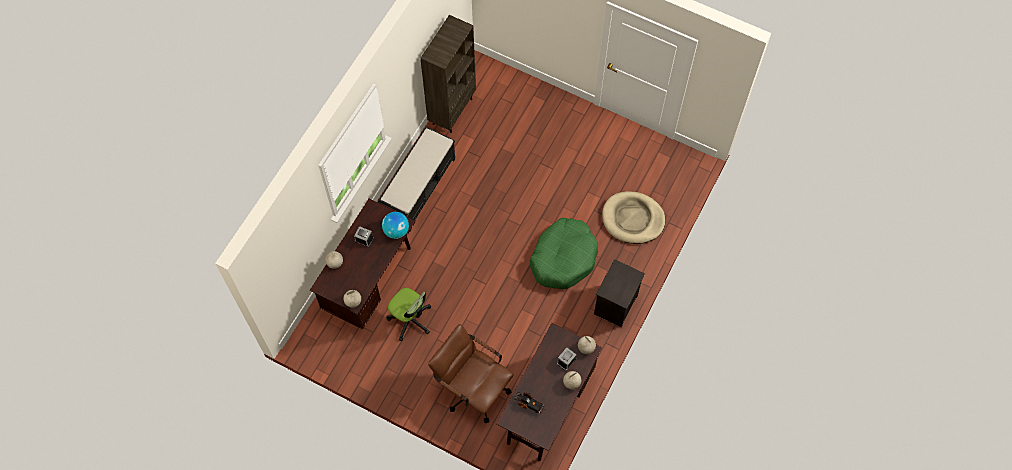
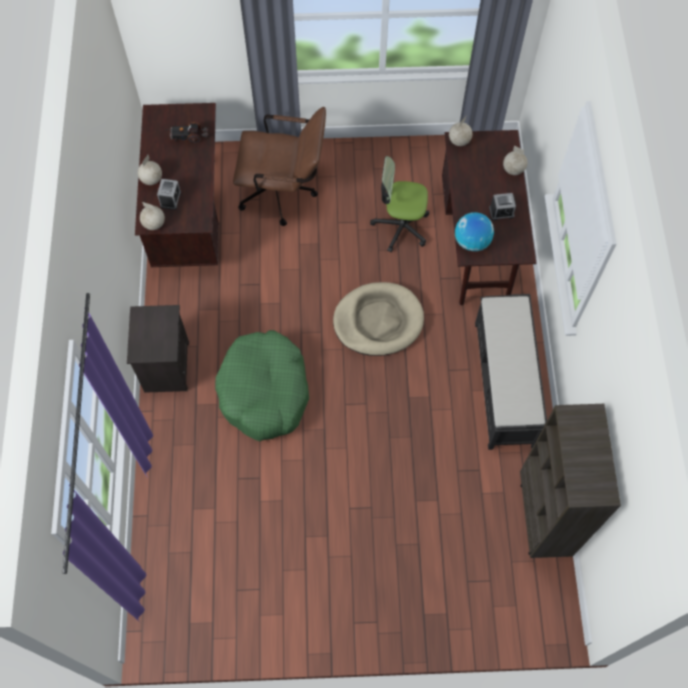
camera: 150 degrees right, 0 degrees up
beige dog bed [602,191,665,244] -> beige dog bed moved to [333,282,424,356]

